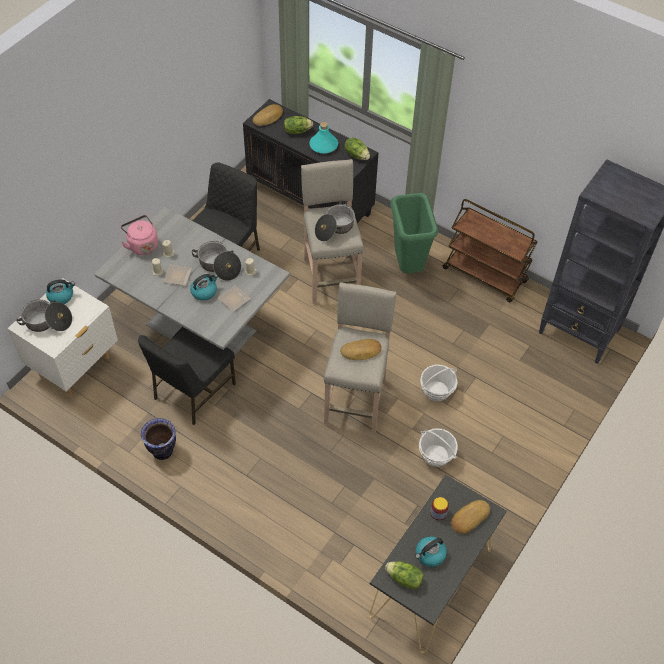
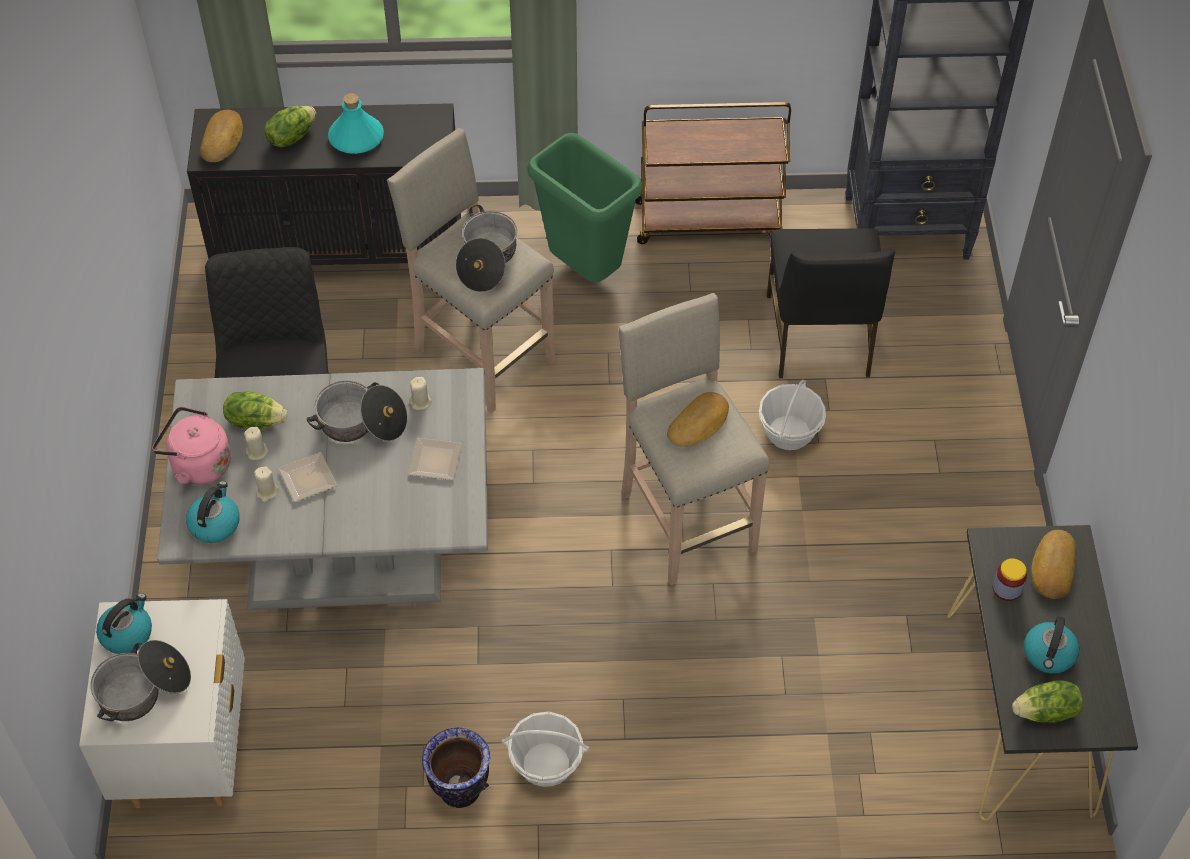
camera: 35 degrees left, 0 degrees up
black chair [138,327,236,425] -> black chair moved to [767,228,895,378]
kettle [190,274,218,301] -> kettle moved to [186,481,240,543]
lettuce [345,137,370,160] -> lettuce moved to [223,391,288,429]
basket [419,428,458,467] -> basket moved to [502,712,589,787]

